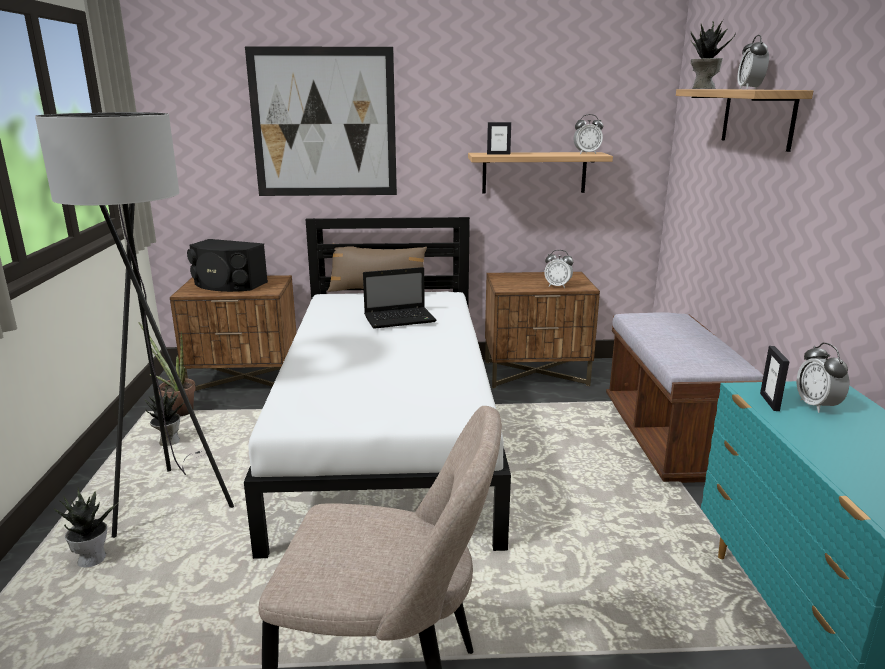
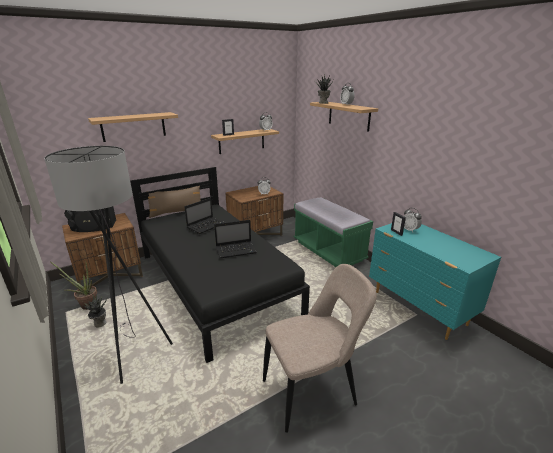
camera: 30 degrees left, 5 degrees up
potted plant [52,488,119,567] -> none
white bed [244,217,511,559] -> black bed [130,167,310,363]
picture [245,46,397,196] -> shelf [88,112,178,142]
brown bench [606,312,763,483] -> green bench [294,197,373,267]
none -> laptop [214,220,257,258]

